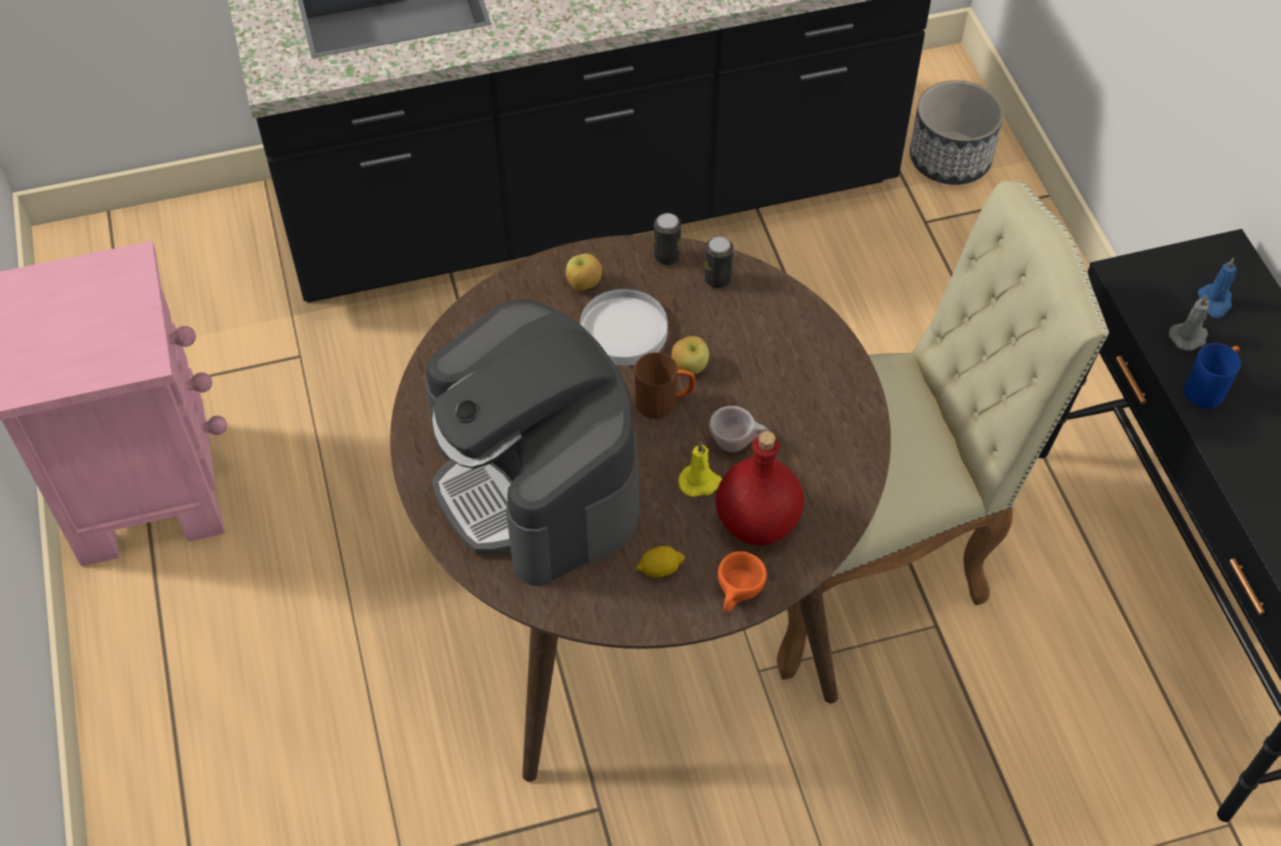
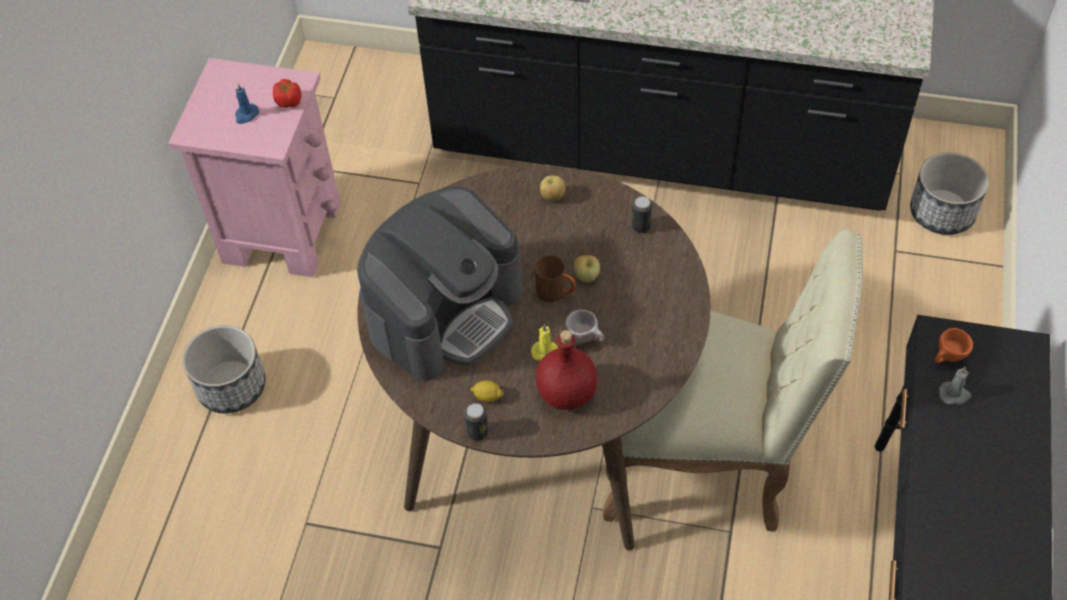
camera: 30 degrees right, 0 degrees up
coffee machine [426,299,639,586] -> coffee machine turned 135 degrees counterclockwise [357,187,523,381]
white plate [580,289,668,366] -> none
can [654,213,681,265] -> can moved to [464,403,489,441]
orange cup [718,551,767,612] -> orange cup moved to [935,328,973,363]
blue mug [1184,343,1241,409] -> none
blue candle [1198,258,1237,318] -> blue candle moved to [235,84,259,124]
none -> planter [183,325,266,413]
none -> tomato [273,79,301,108]

